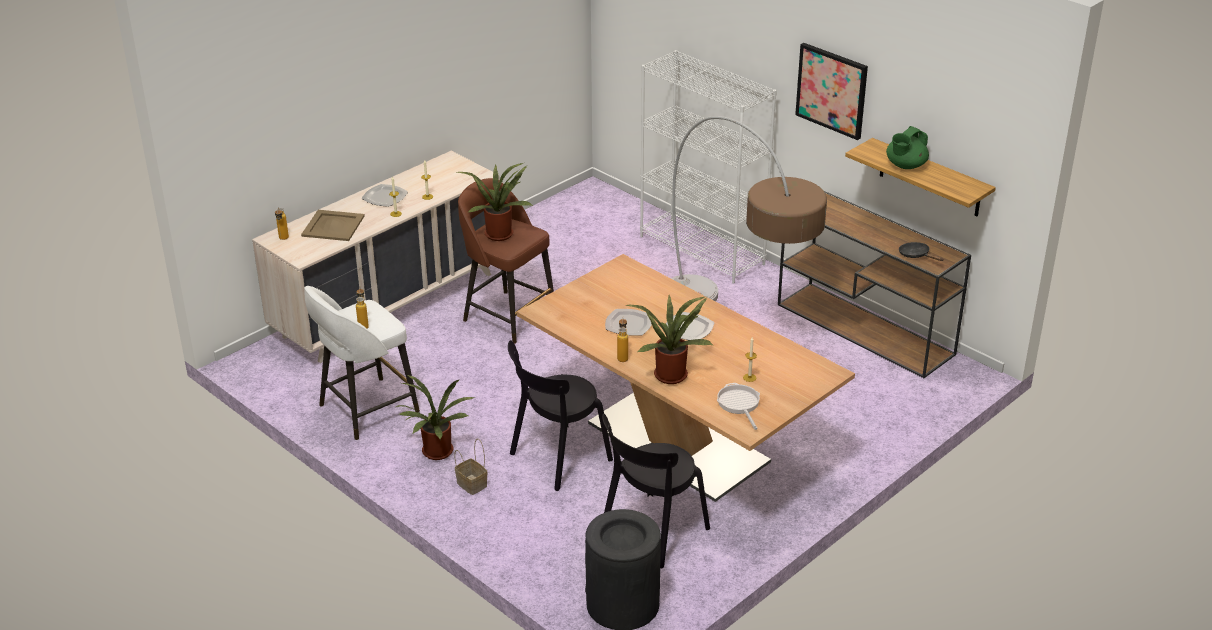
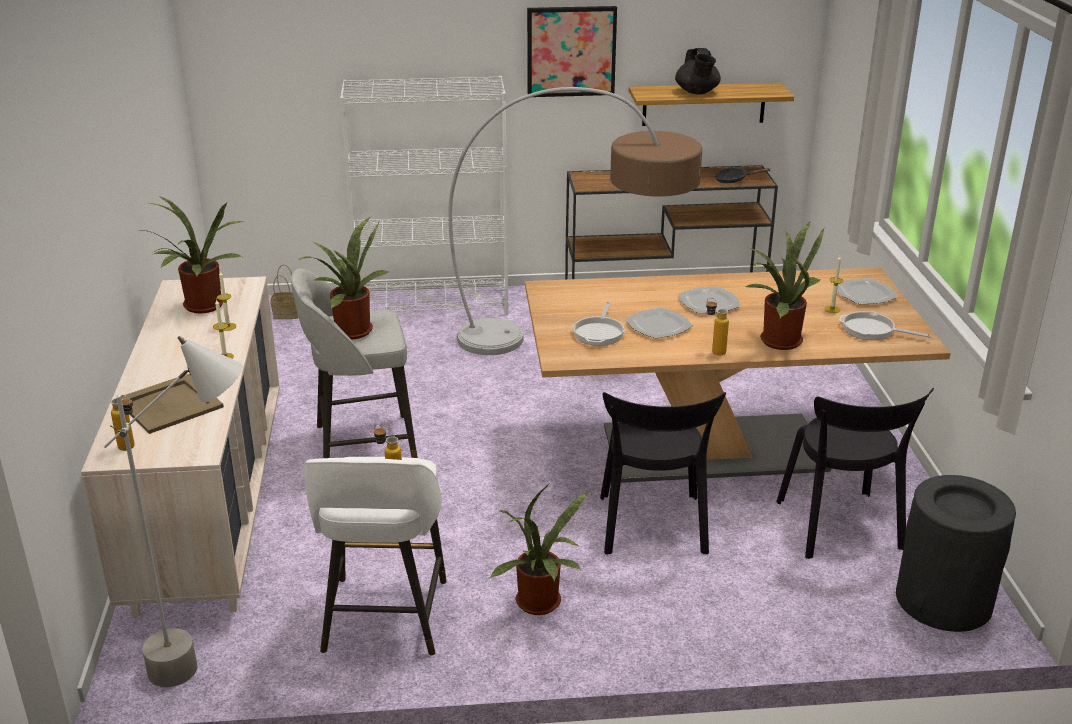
camera: 50 degrees left, 5 degrees down
plate [361,184,408,207] -> plate moved to [833,278,898,304]
basket [454,439,487,495] -> basket moved to [270,264,299,319]
brown stool [458,178,554,344] -> grey stool [291,268,418,458]
green teapot [886,126,929,169] -> black teapot [675,48,721,94]
none -> grey floor lamp [104,336,243,687]
none -> potted plant [138,196,244,313]
none -> frying pan [572,302,626,346]

